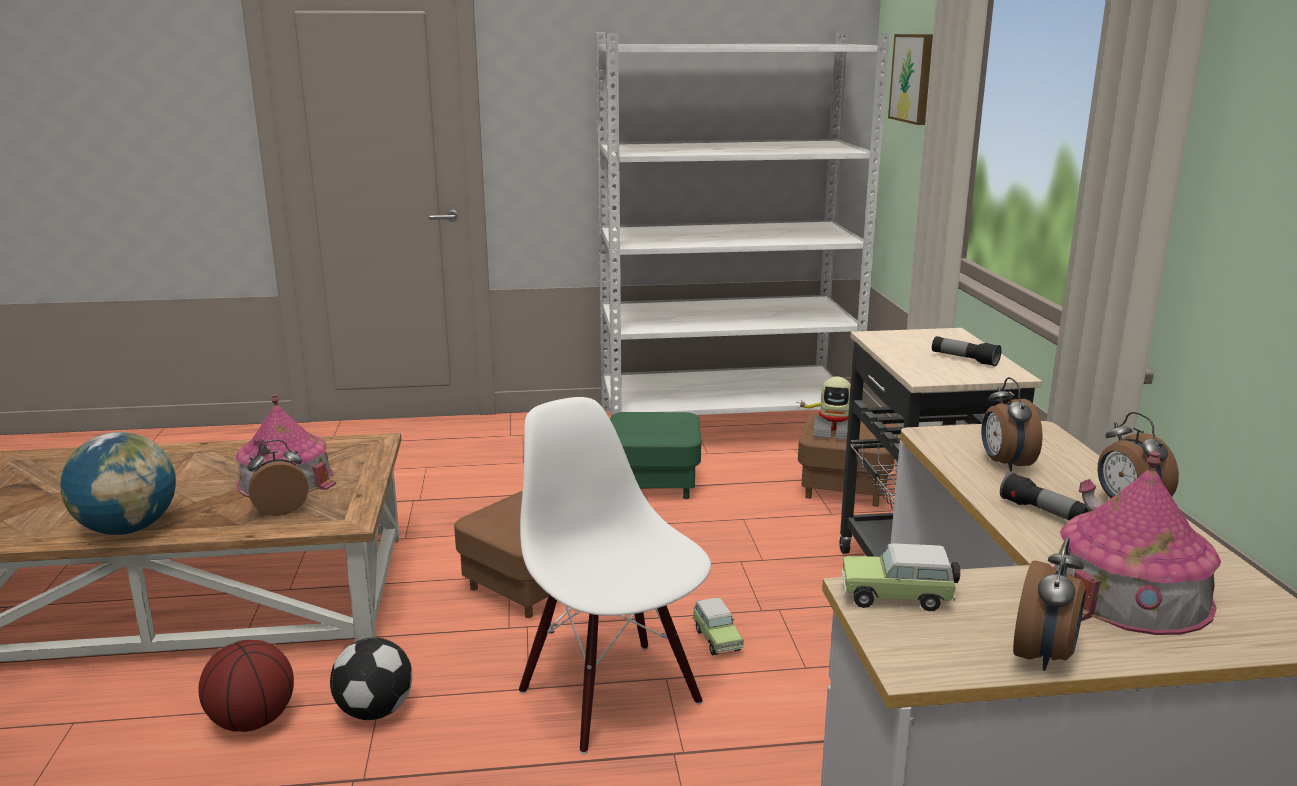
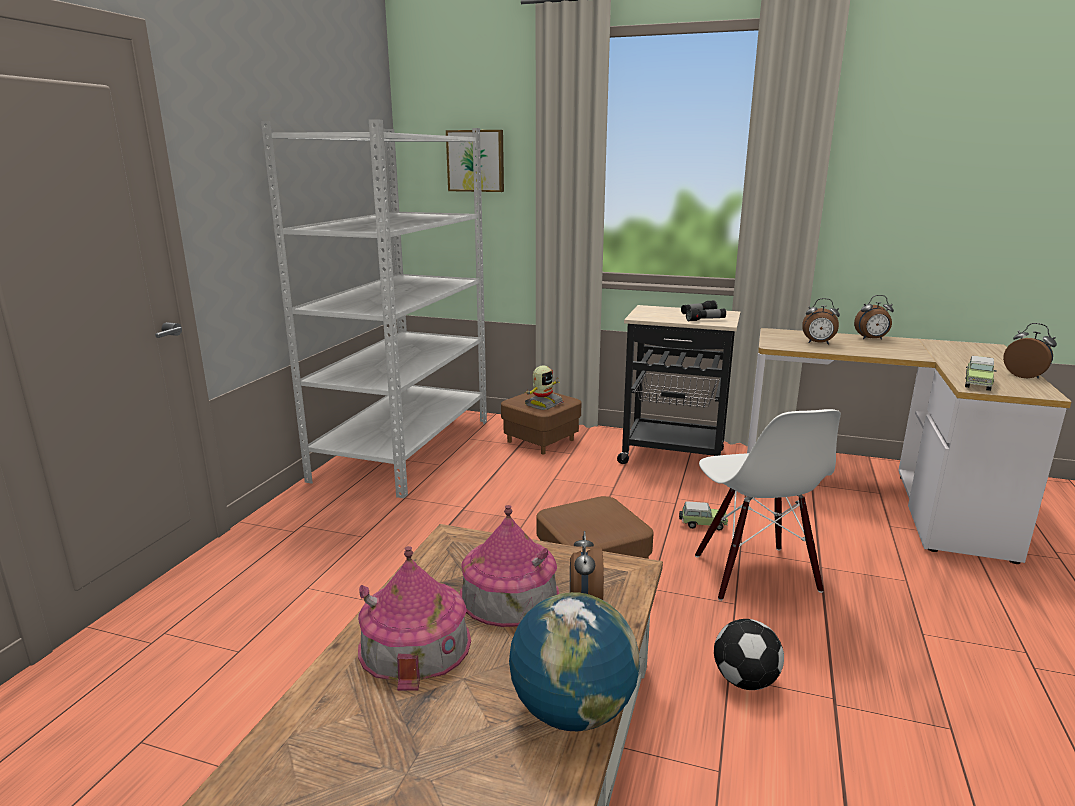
camera: 65 degrees left, 0 degrees up
basketball [199,640,294,732] -> none
white chair [519,397,711,754] -> white chair turned 90 degrees counterclockwise [695,409,841,601]
green ottoman [610,412,701,499] -> none
flashlight [1000,472,1088,520] -> flashlight moved to [686,308,726,321]
toy house [1053,451,1221,635] -> toy house moved to [358,546,471,691]

